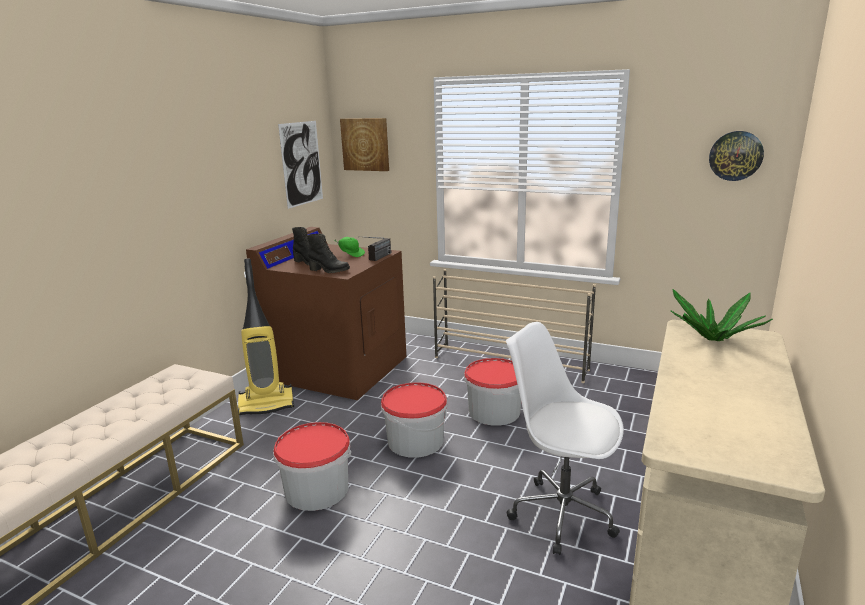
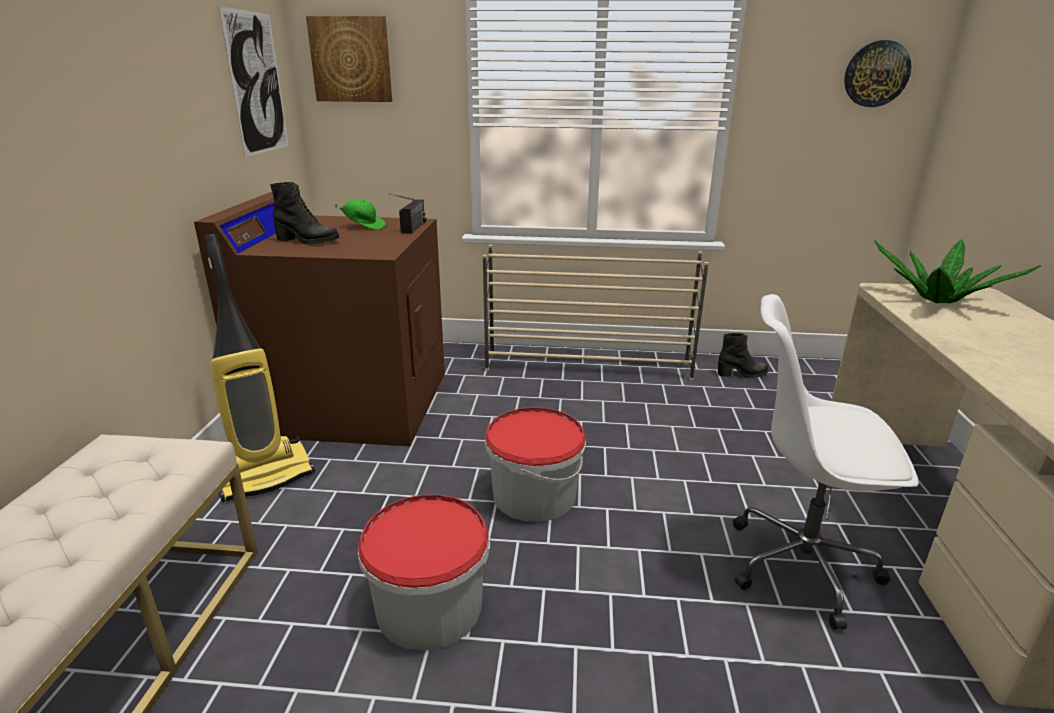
camera: 20 degrees left, 5 degrees up
black boot [307,234,350,273] -> black boot moved to [718,333,768,379]
bucket [464,358,521,425] -> none

